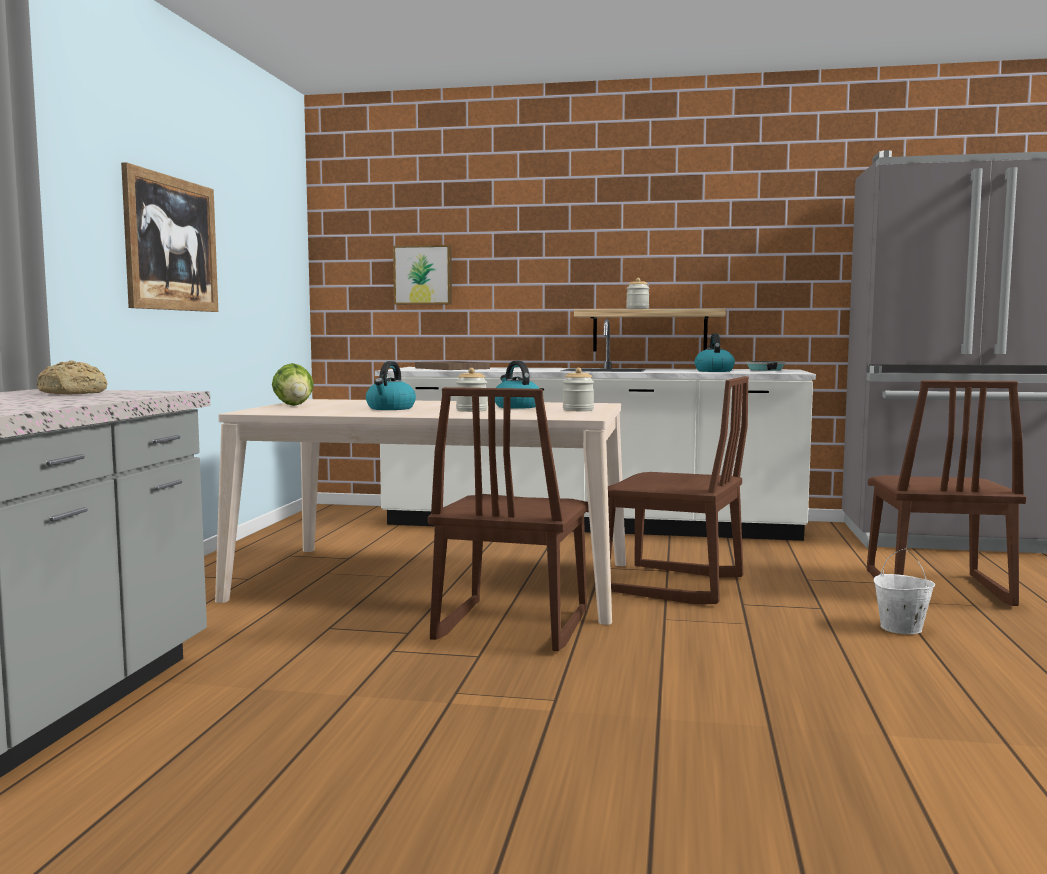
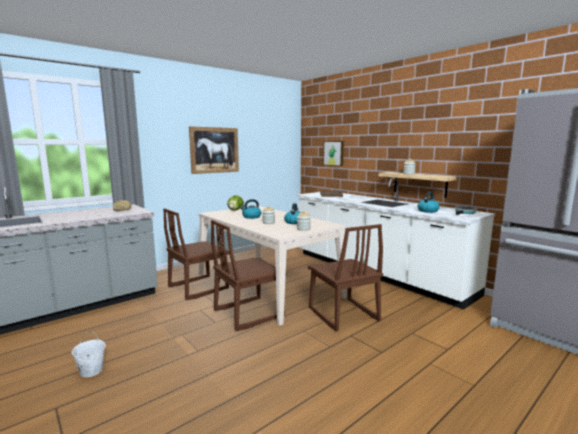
camera: 40 degrees right, 5 degrees up
brown chair [867,380,1026,606] -> brown chair moved to [163,208,229,300]
white bucket [874,549,935,634] -> white bucket moved to [71,331,105,377]

